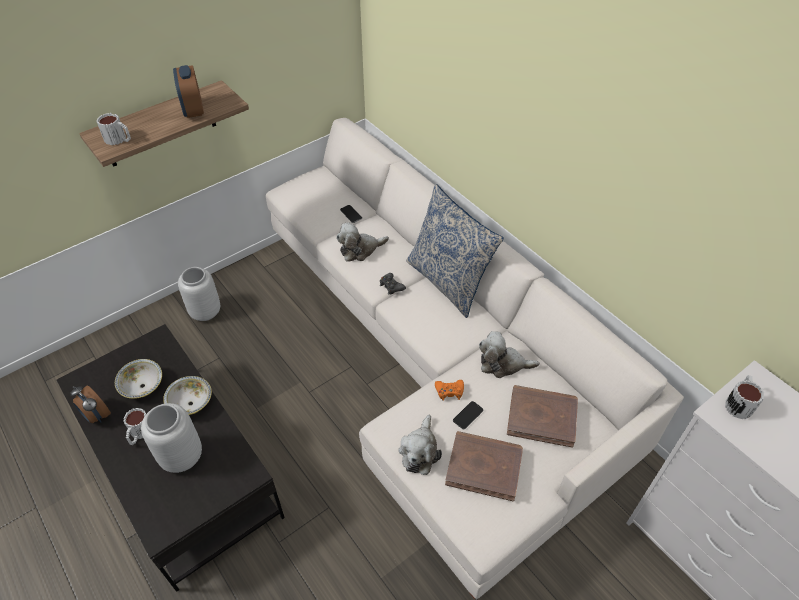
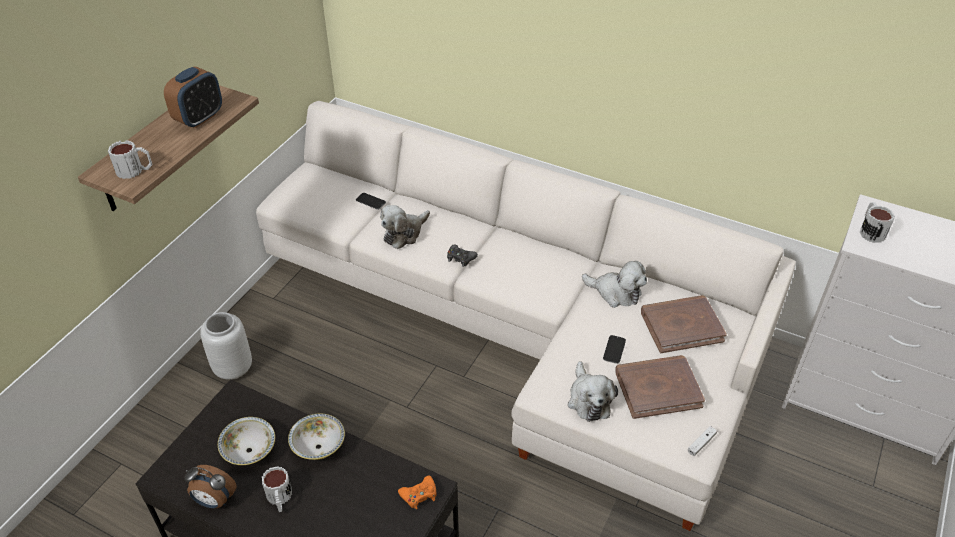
camera: 25 degrees left, 5 degrees down
grey vase [141,403,202,473] -> none
alarm clock [173,65,204,118] -> alarm clock turned 105 degrees counterclockwise [164,67,222,128]
pillow [406,184,504,318] -> none
orange game controller [435,380,464,401] -> orange game controller moved to [398,476,436,510]
plush toy [479,331,540,378] -> plush toy turned 135 degrees counterclockwise [582,261,647,308]
none -> white game controller [688,426,717,456]

